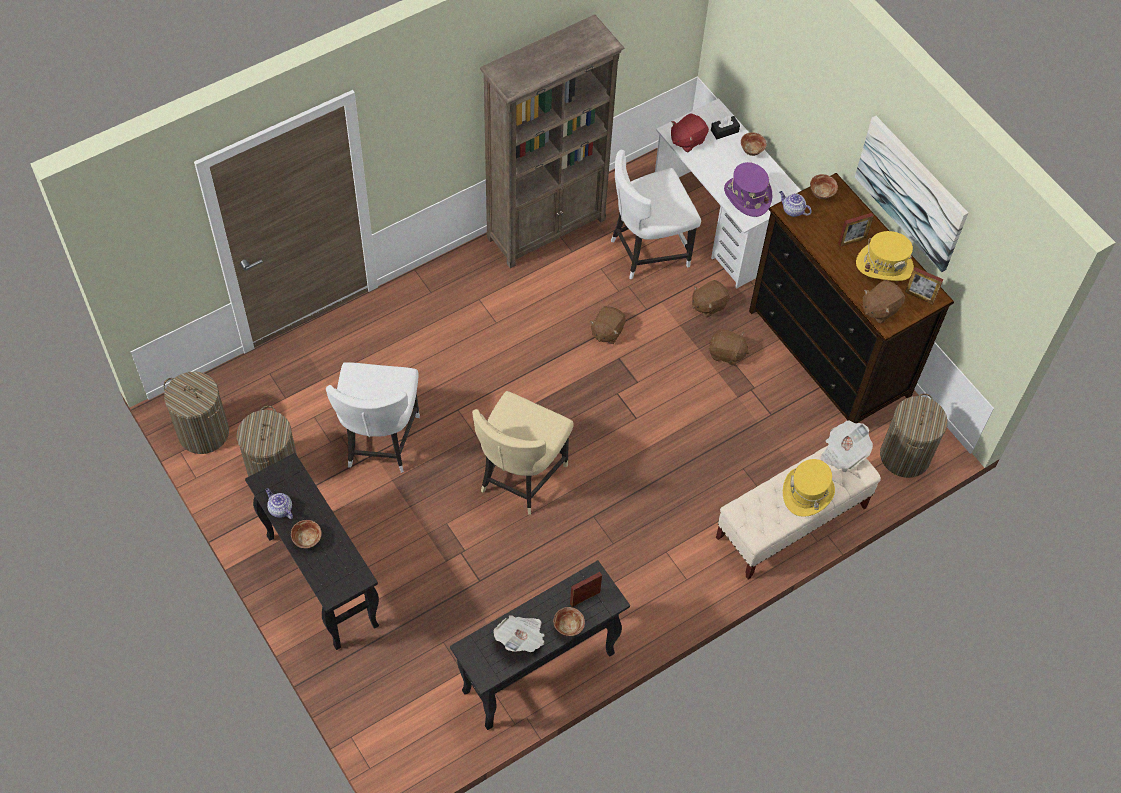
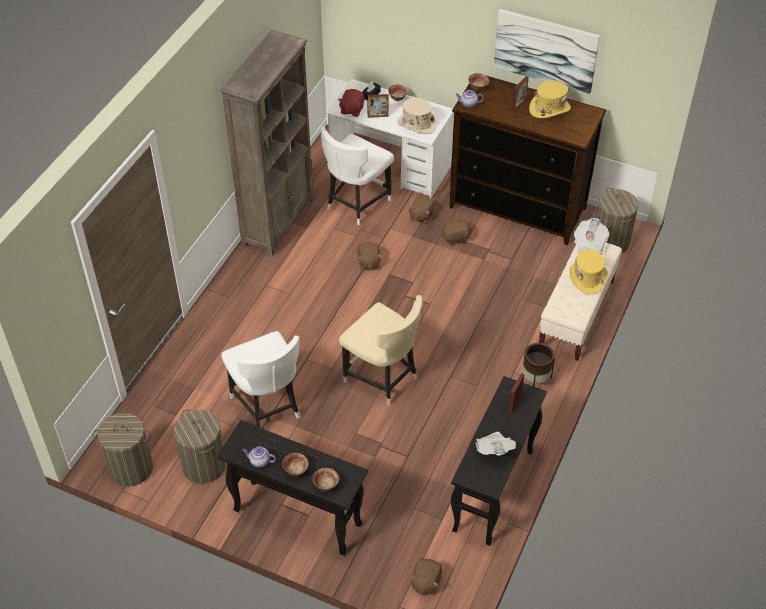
camera: 30 degrees left, 10 degrees down
beige chair [472,391,574,515] -> beige chair turned 45 degrees counterclockwise [339,295,422,406]
bowl [553,607,585,636] -> bowl moved to [313,468,339,491]
purple hat [724,162,772,217] -> beige hat [397,98,436,134]
brown plush toy [862,280,905,324] -> brown plush toy moved to [409,558,442,596]
picture frame [905,267,943,304] -> picture frame moved to [367,94,389,118]
none -> brown planter [522,343,555,386]

